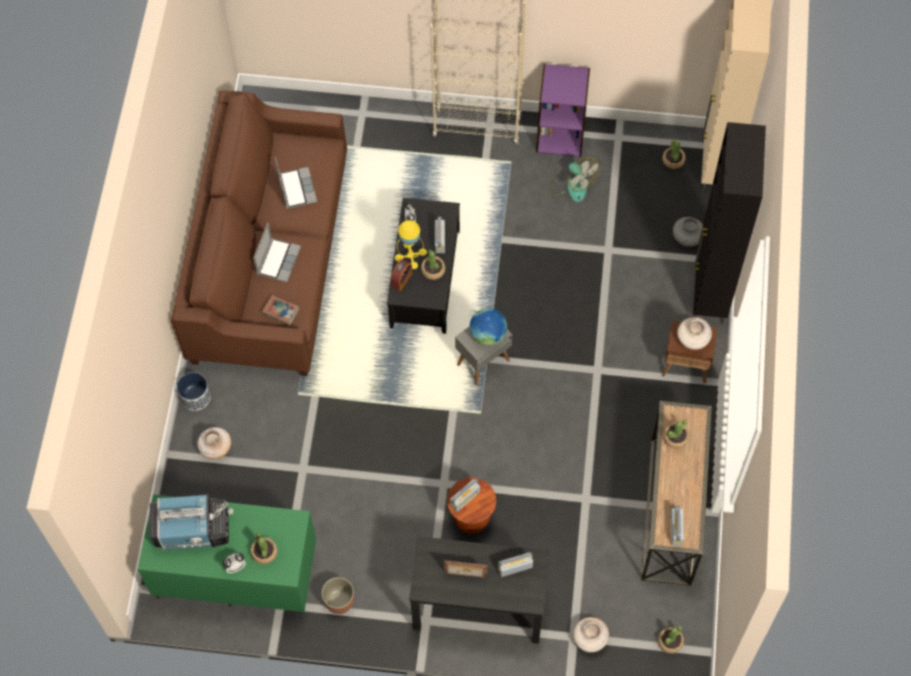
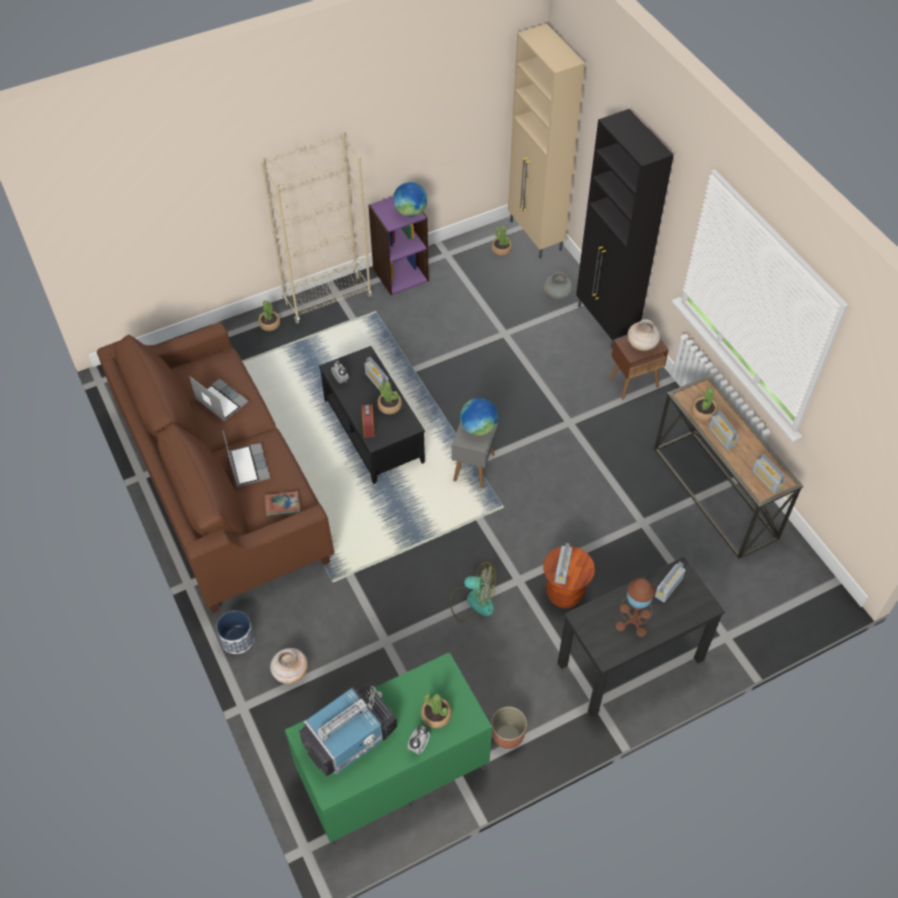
camera: 35 degrees left, 10 degrees down
yellow table lamp [395,220,427,269] -> none
picture frame [444,560,488,577] -> brown table lamp [616,578,655,637]
fan [550,157,599,202] -> fan moved to [450,561,496,622]
beige vase [573,617,609,653] -> none
potted plant [658,626,684,654] -> potted plant moved to [258,300,281,331]
none -> globe [393,182,427,217]
none -> radio [709,410,738,450]

